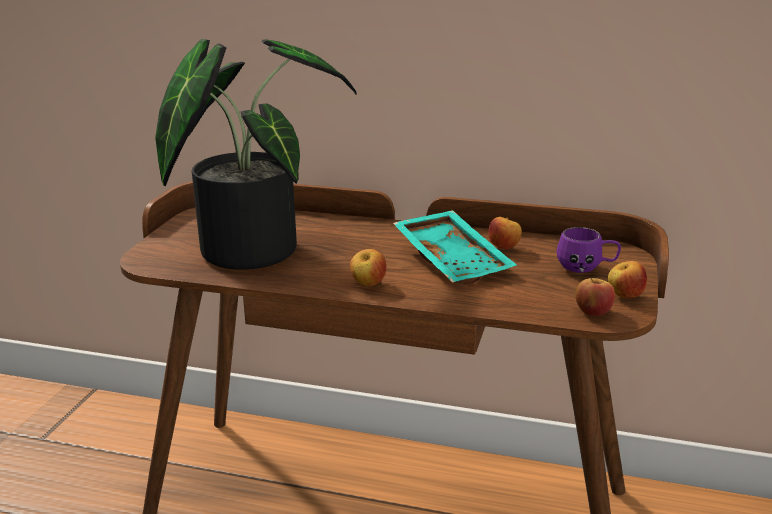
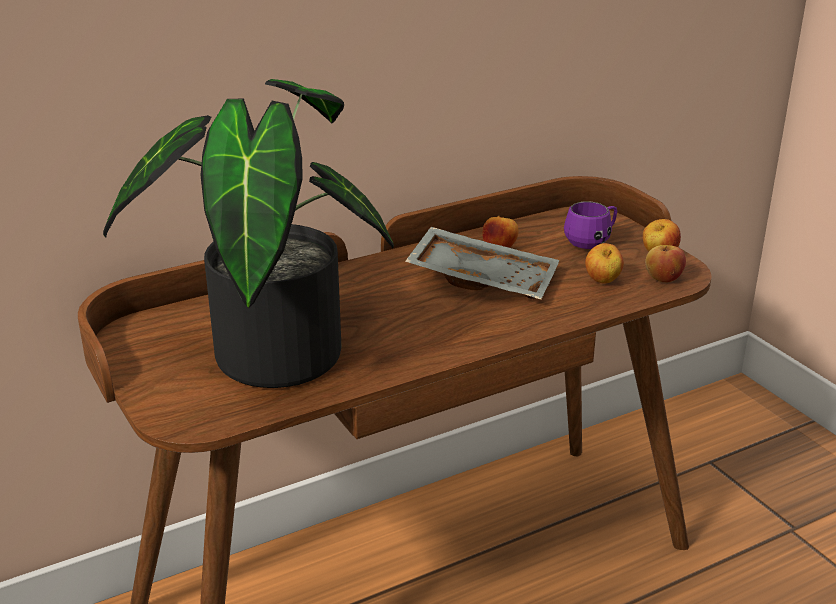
camera: 45 degrees left, 5 degrees up
apple [350,249,387,287] -> apple moved to [585,243,624,284]
turquoise tray [393,210,517,285] -> grey tray [405,227,560,300]

